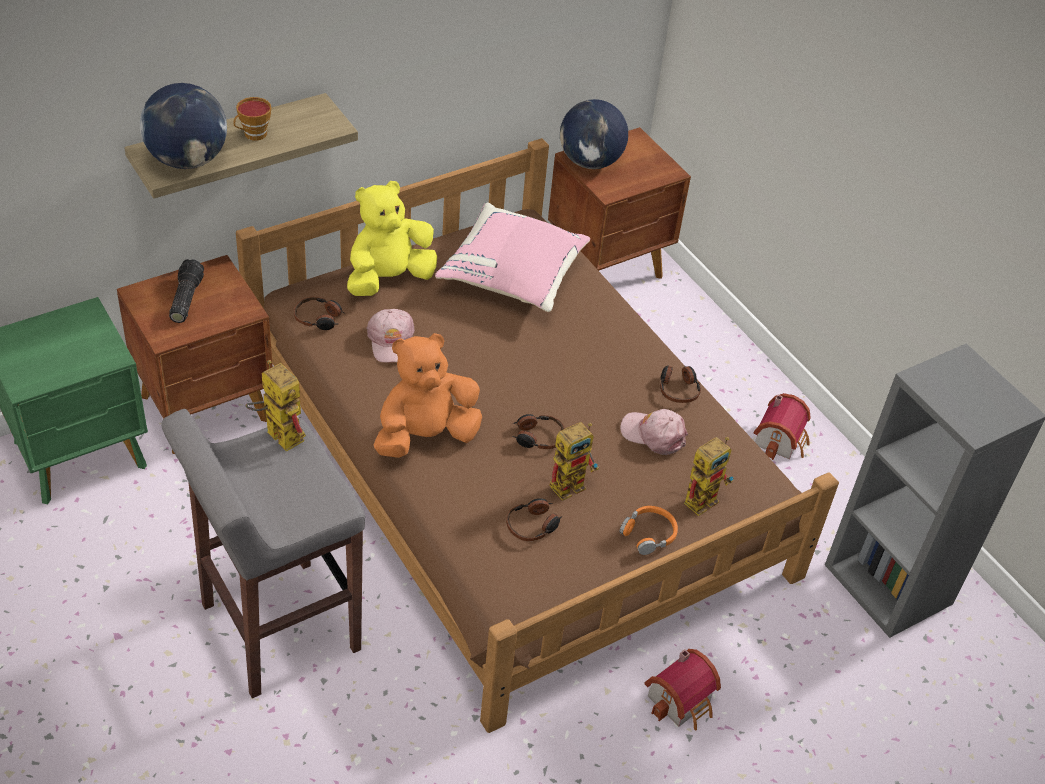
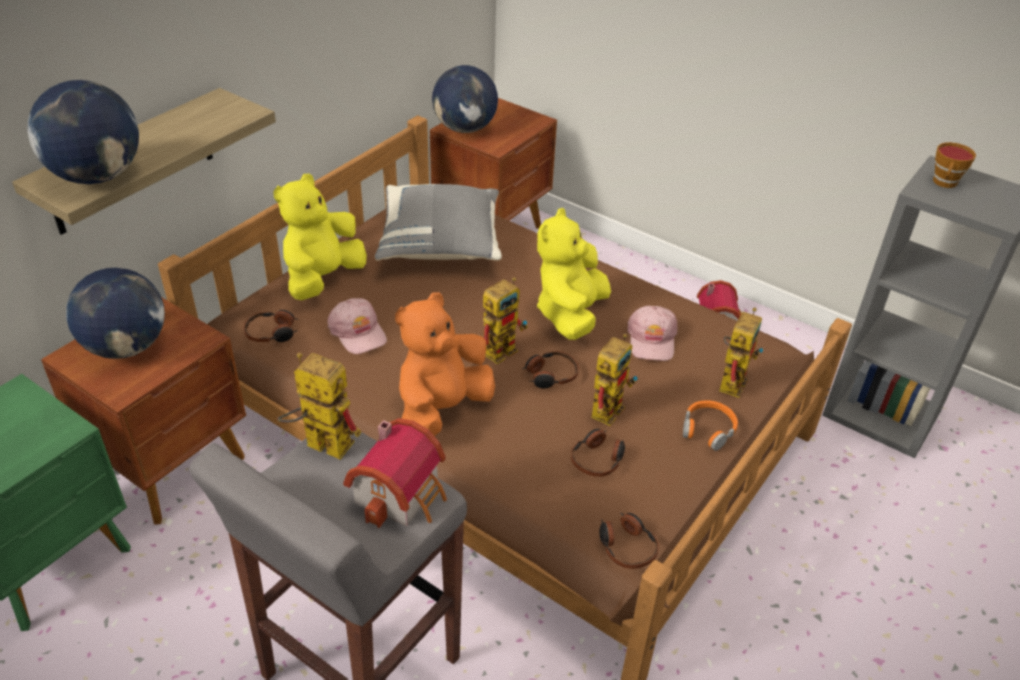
camera: 20 degrees left, 5 degrees down
flashlight [169,259,204,323] -> globe [66,268,165,359]
cup [233,97,271,141] -> cup moved to [933,142,976,188]
pink pillow [435,202,590,312] -> grey pillow [375,184,502,261]
pink cap [620,409,688,455] -> pink cap turned 90 degrees counterclockwise [627,306,677,361]
toy house [644,649,721,731] -> toy house moved to [343,418,447,528]
headphones [660,365,701,403] -> headphones moved to [599,513,659,569]
none -> toy robot [483,277,528,364]
none -> yellow plush toy [537,208,611,340]

